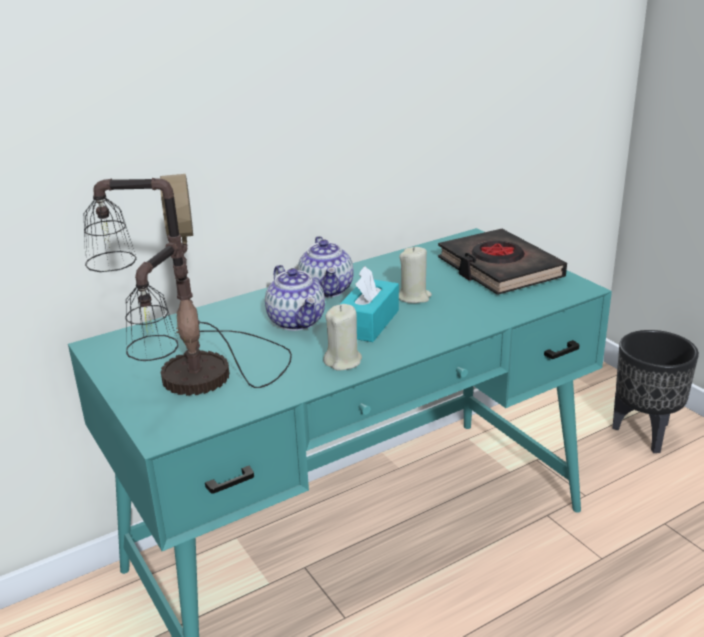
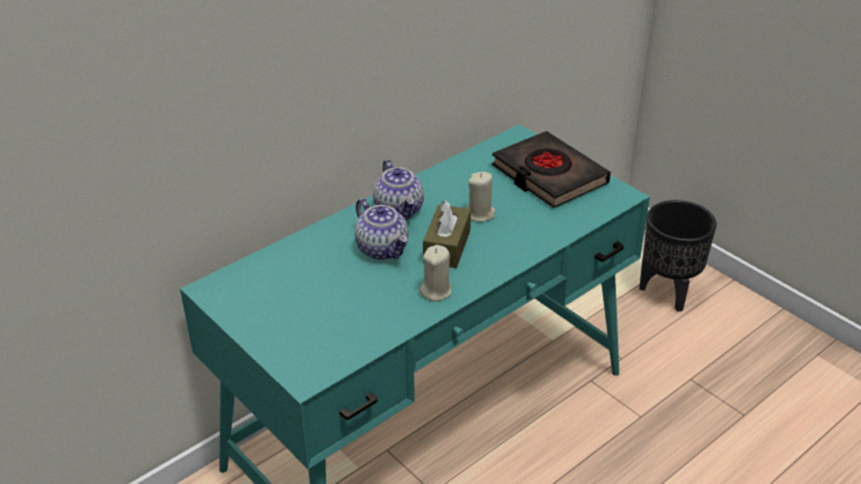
camera: 10 degrees left, 10 degrees up
table lamp [84,174,292,396] -> none
turquoise tissue box [339,266,399,342] -> brown tissue box [423,200,471,268]

